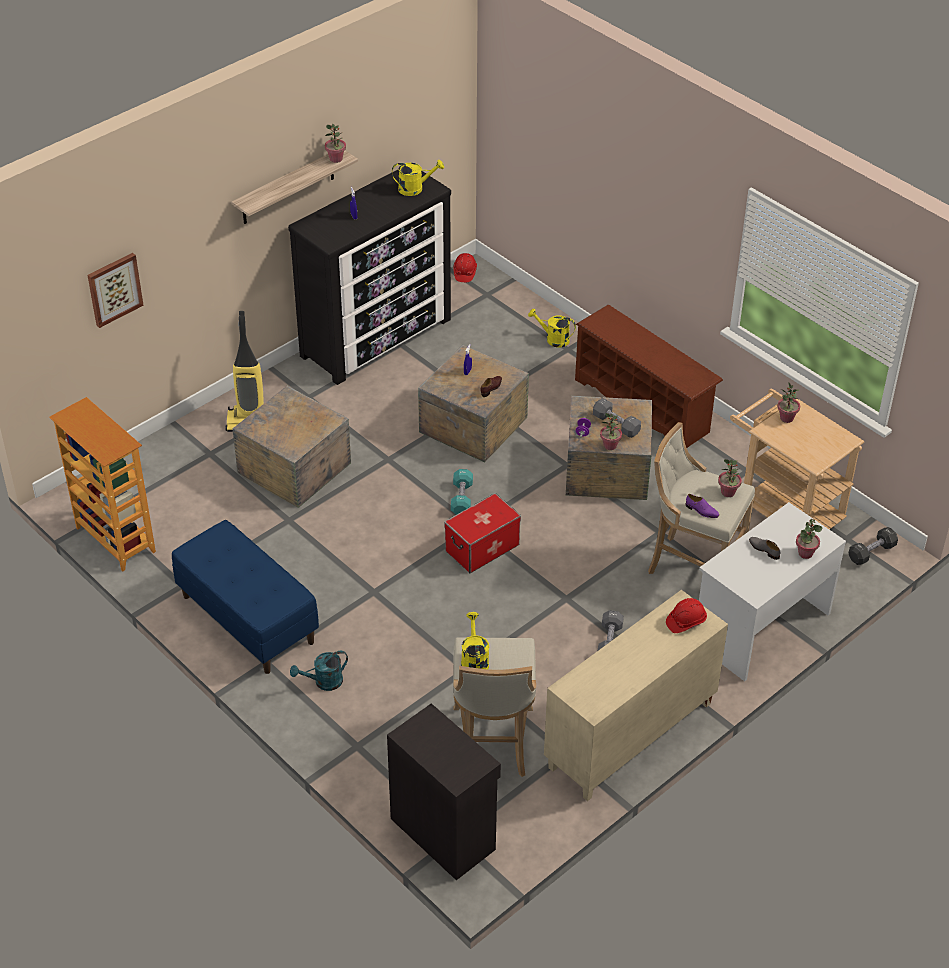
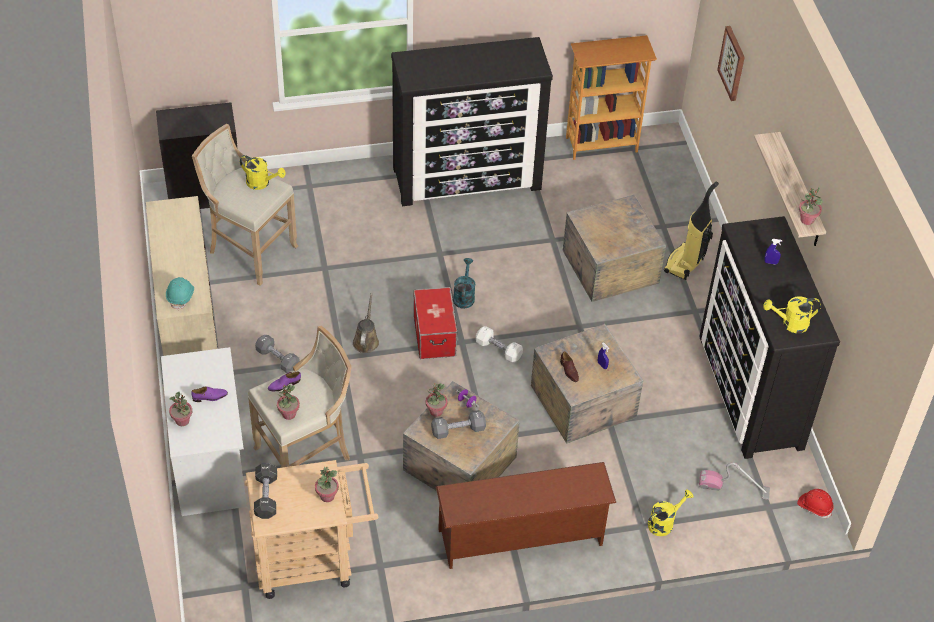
camera: 120 degrees right, 5 degrees up
blue bench [172,520,319,674] -> dresser [391,37,553,206]
turquoise watering can [290,651,348,691] -> turquoise watering can moved to [453,258,476,309]
yellow watering can [392,160,444,196] -> yellow watering can turned 60 degrees clockwise [763,296,821,333]
turquoise dumbbell [451,469,473,515] -> white dumbbell [476,326,523,362]
red hard hat [666,598,707,633] -> turquoise hard hat [166,277,194,310]
grey shoe [749,537,781,560] -> purple shoe [191,386,228,402]
black dumbbell [849,527,898,565] -> black dumbbell moved to [254,463,277,519]
none -> brown watering can [353,293,379,353]
none -> vacuum cleaner [699,462,770,500]

